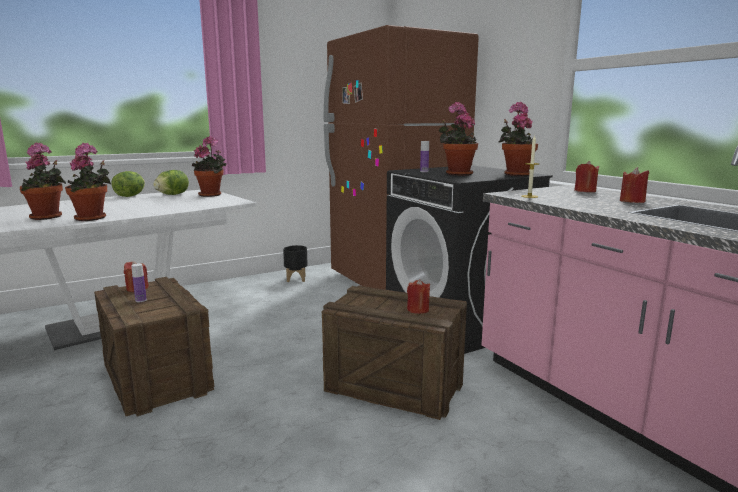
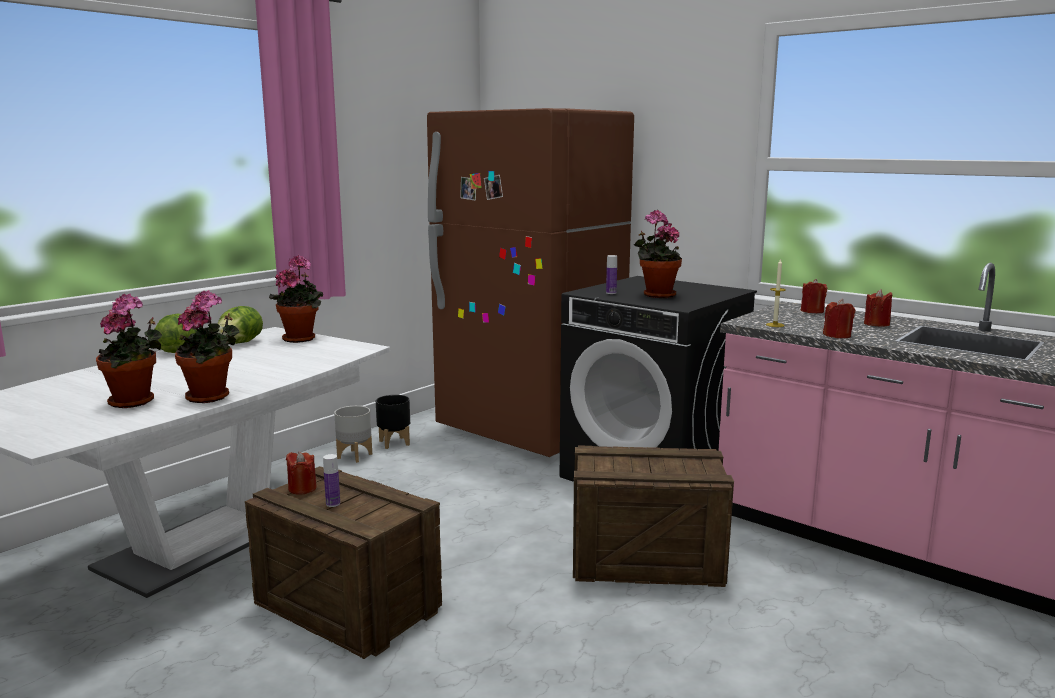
camera: 20 degrees left, 0 degrees up
red candle [407,279,430,314] -> red candle moved to [823,299,855,338]
potted plant [499,102,538,176] -> none
none -> grey planter [334,406,372,463]

